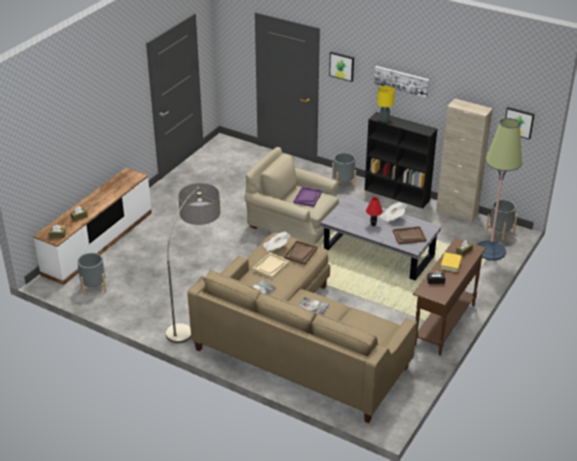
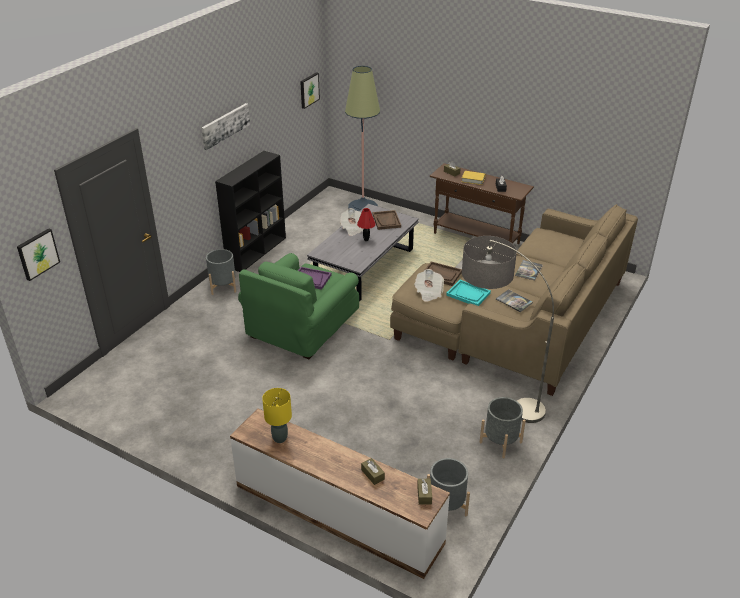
camera: 90 degrees left, 0 degrees up
beige armchair [245,147,340,245] -> green armchair [238,253,359,359]
beige tray [253,253,290,279] -> turquoise tray [446,280,491,306]
picture [329,52,354,82] -> picture moved to [17,228,60,281]
yellow table lamp [377,86,395,122] -> yellow table lamp moved to [262,388,292,443]
beige cabinet [436,99,493,223] -> none
grey planter [486,199,518,241] -> grey planter moved to [480,397,526,458]

